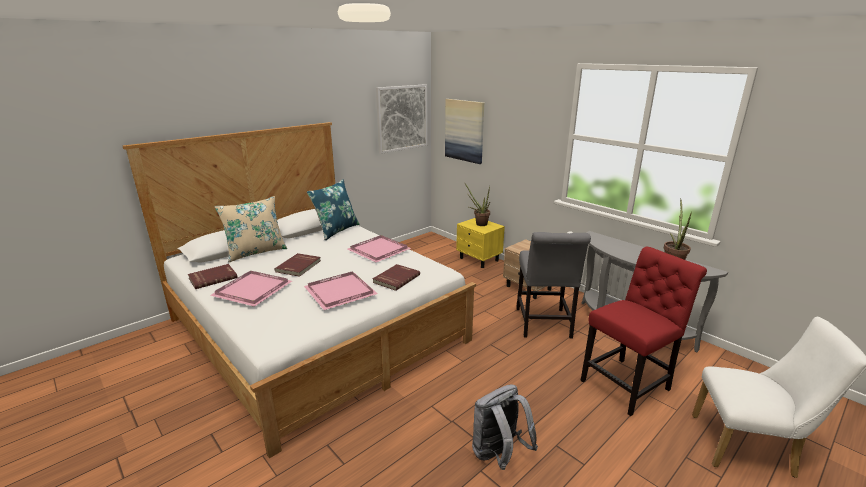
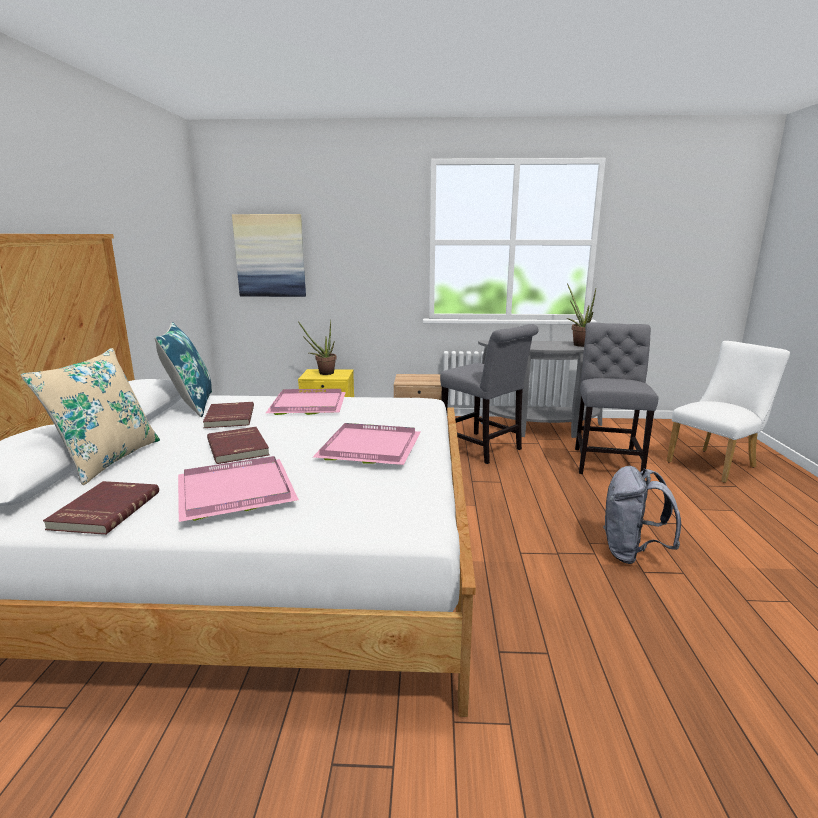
camera: 45 degrees left, 5 degrees down
red book [373,264,420,291] -> red book moved to [203,402,254,428]
picture [376,84,427,154] -> none
red chair [581,247,707,416] -> grey chair [575,323,658,474]

